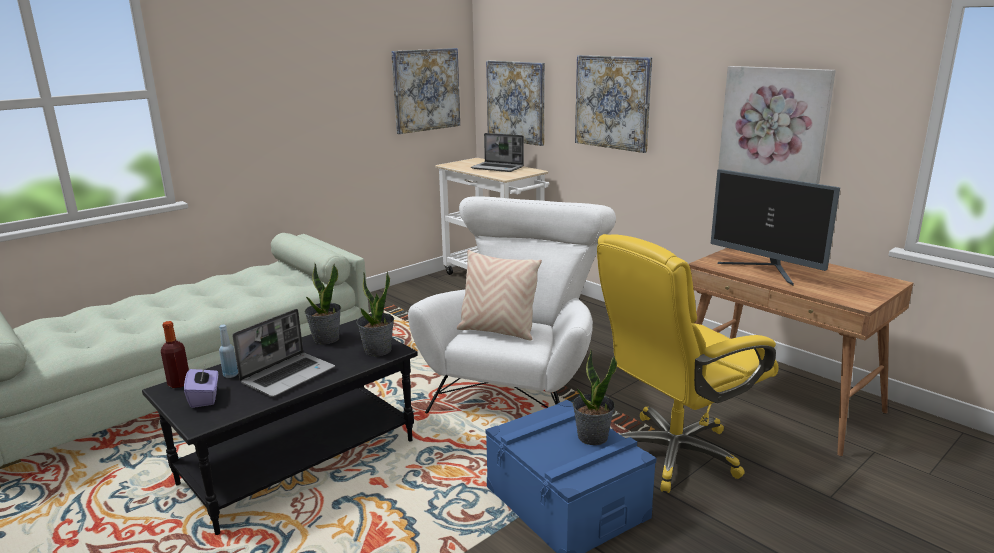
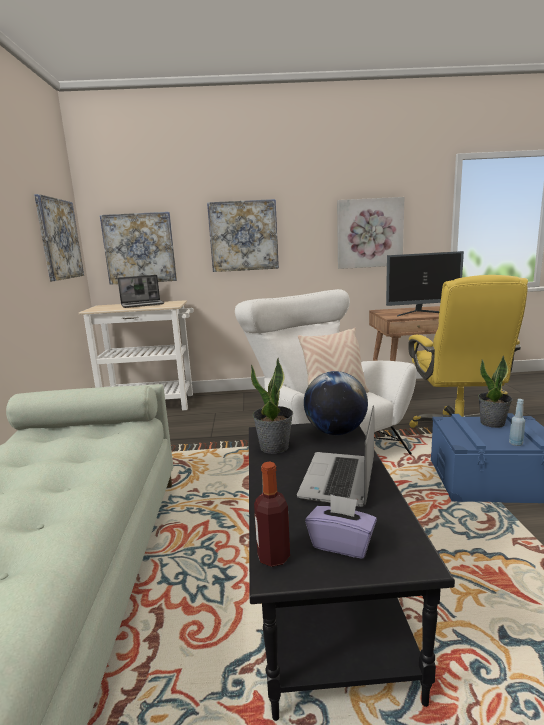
camera: 50 degrees left, 5 degrees down
blue bottle [219,325,238,378] -> blue bottle moved to [509,399,525,446]
laptop [232,309,335,397] -> laptop turned 150 degrees counterclockwise [297,405,374,507]
potted plant [356,272,394,357] -> globe [304,371,368,435]

